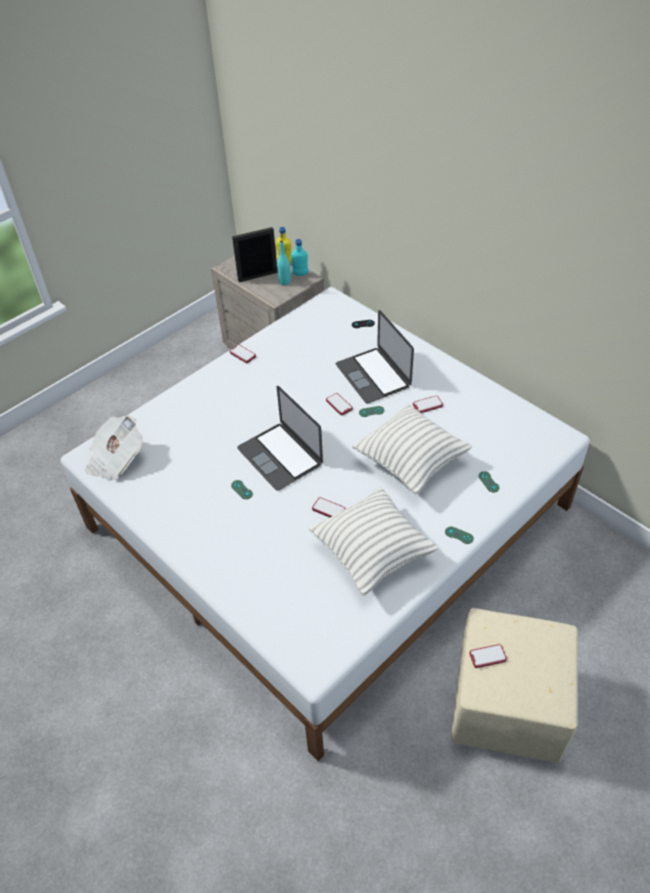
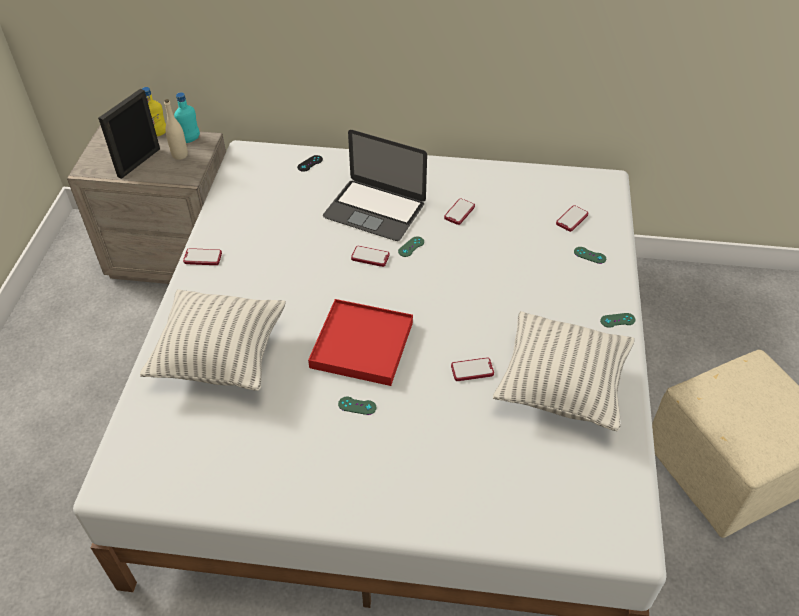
camera: 40 degrees left, 0 degrees up
newspaper [85,415,143,480] -> none
laptop [237,386,323,491] -> red tray [308,299,413,386]
turquoise bottle [277,240,291,285] -> beige bottle [164,99,188,160]
pillow [352,404,472,494] -> pillow moved to [140,289,286,391]
phone [469,644,507,668] -> phone moved to [556,205,588,232]

